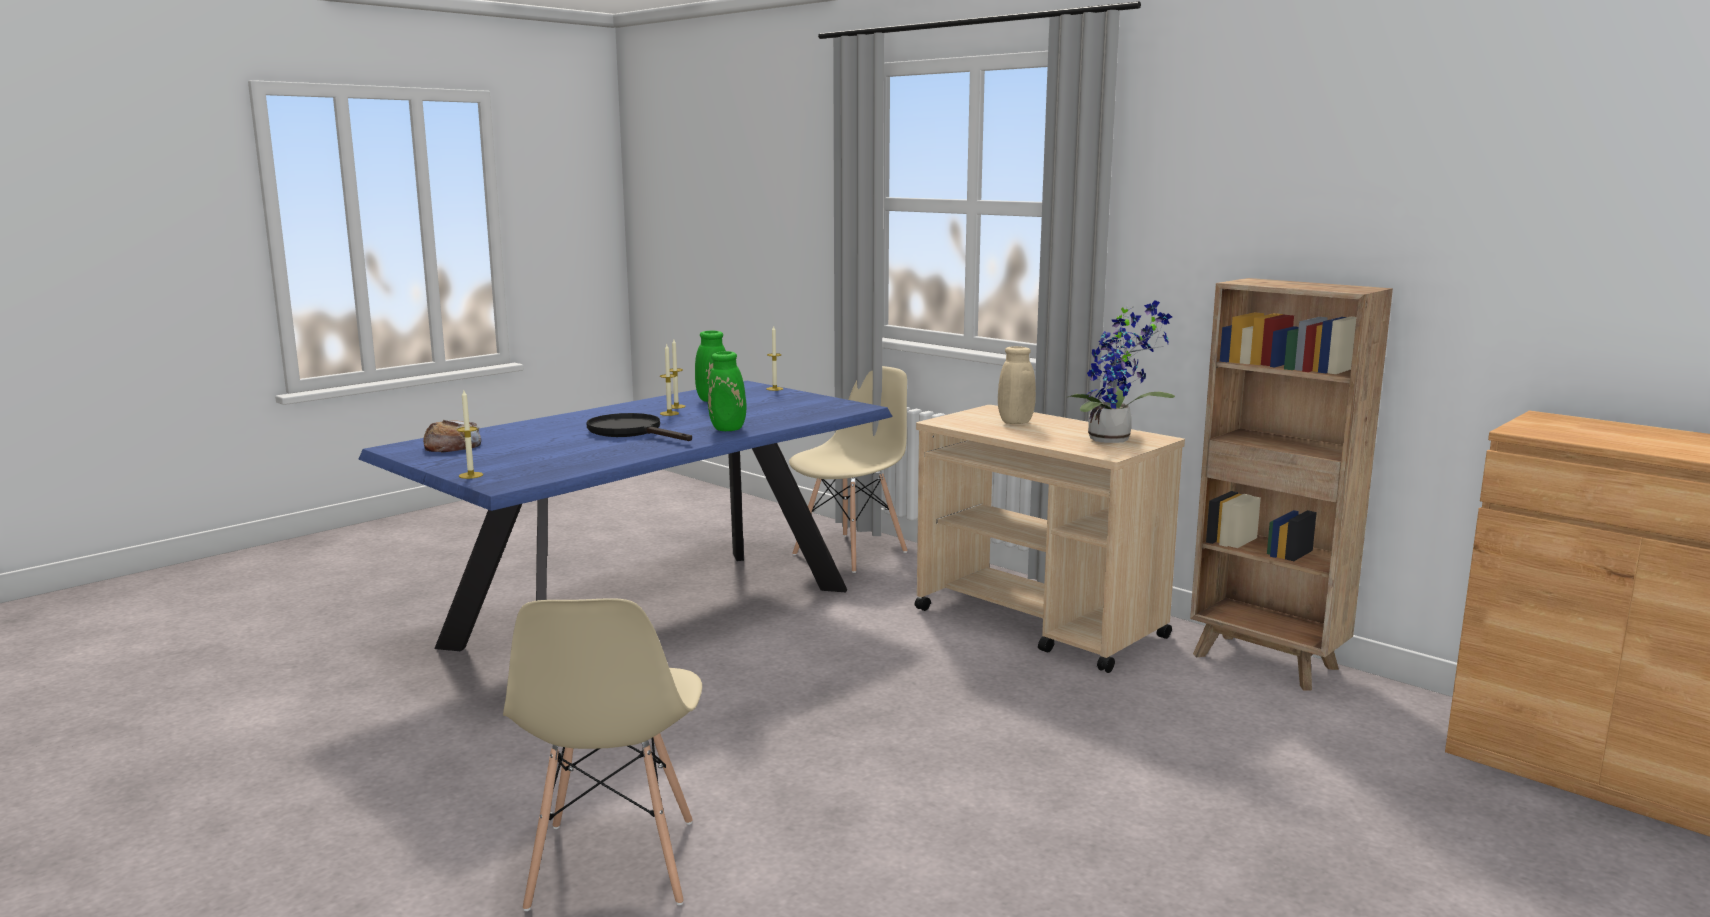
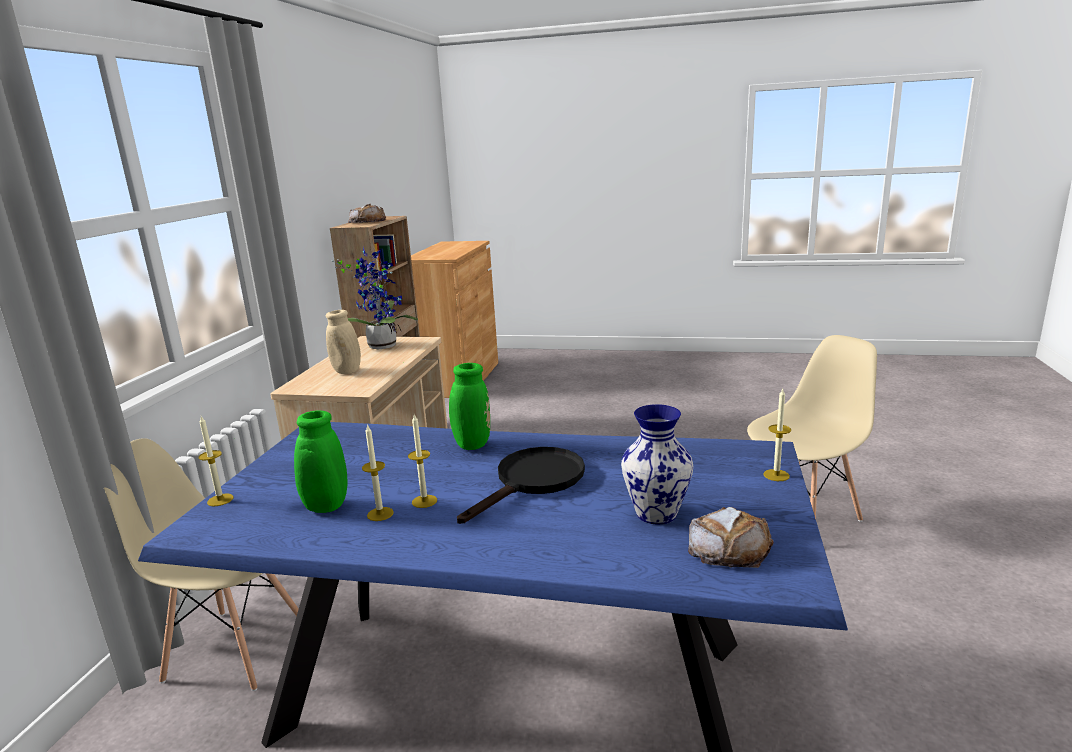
camera: 120 degrees left, 5 degrees up
black frying pan [587,413,692,441] -> black frying pan turned 150 degrees counterclockwise [457,447,585,524]
none -> bread [348,204,386,223]
none -> vase [621,404,693,524]

